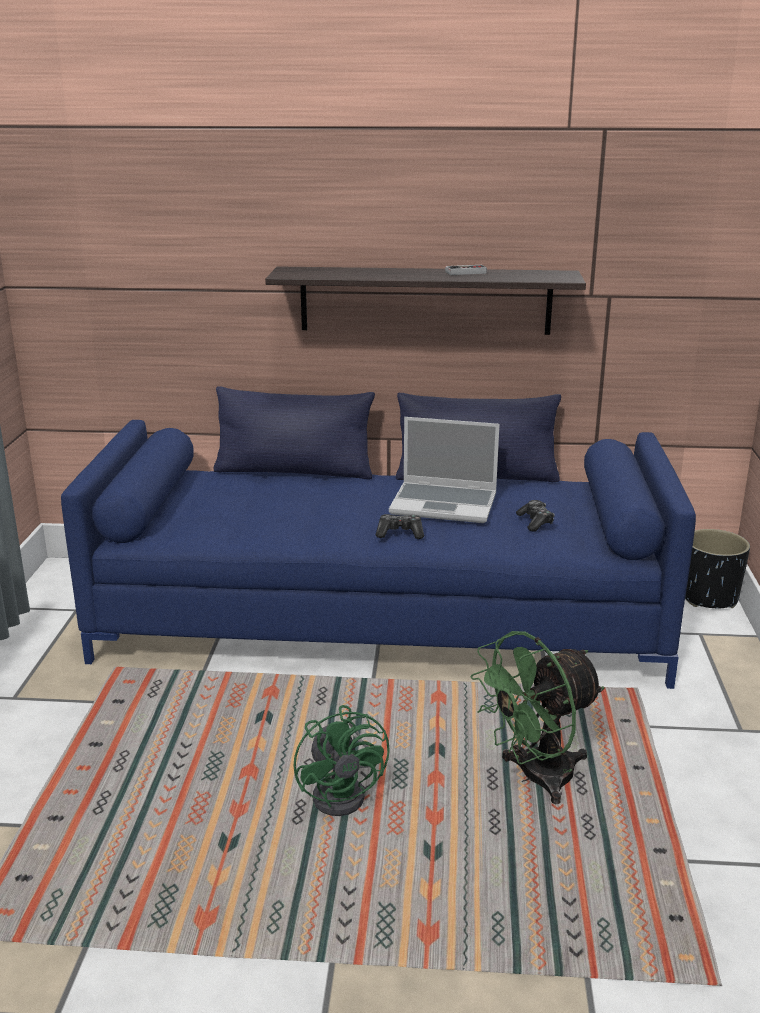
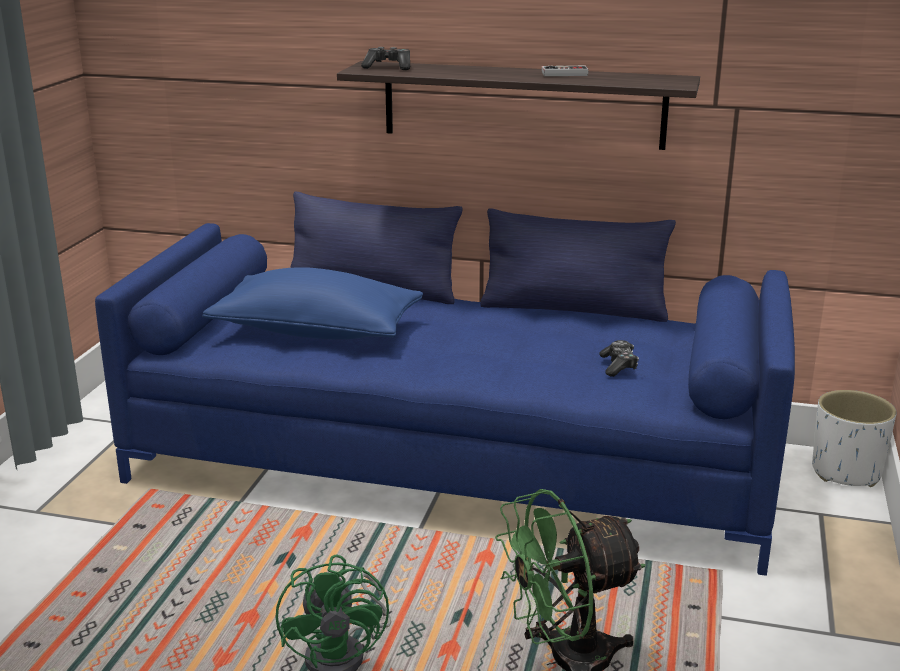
camera: 10 degrees right, 0 degrees up
game controller [376,514,424,539] -> game controller moved to [361,47,410,70]
laptop [389,417,500,523] -> none
black planter [685,529,750,608] -> white planter [812,390,897,487]
none -> blue pillow [202,267,423,340]

